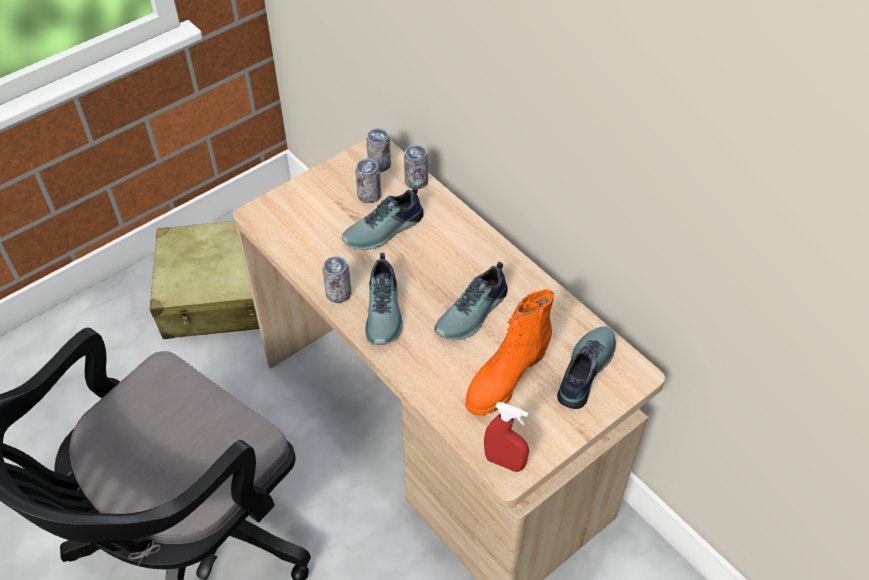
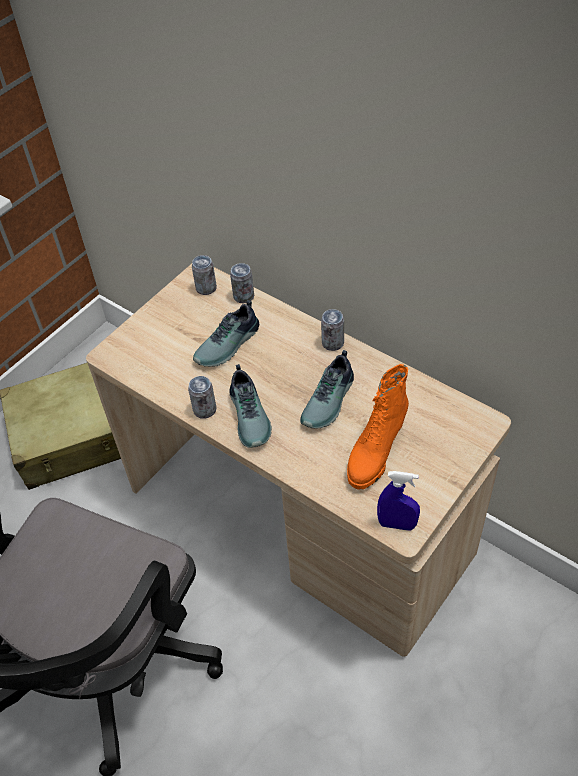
camera: 10 degrees left, 0 degrees up
can [355,159,381,203] -> can moved to [321,309,344,351]
red spray bottle [484,402,529,472] -> blue spray bottle [377,471,420,531]
shoe [557,326,616,409] -> none

